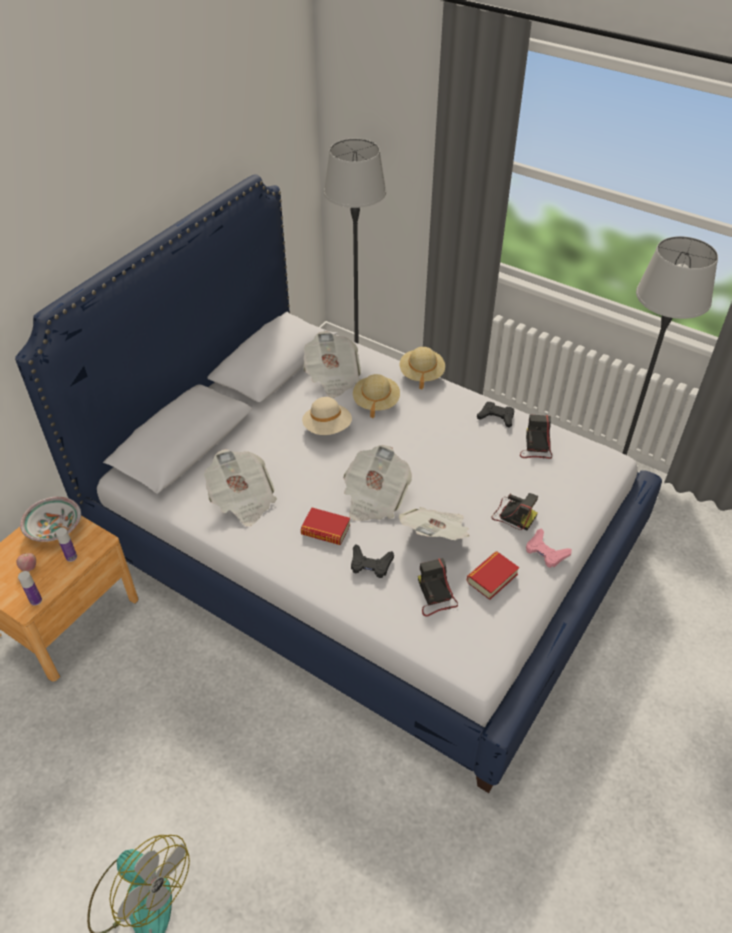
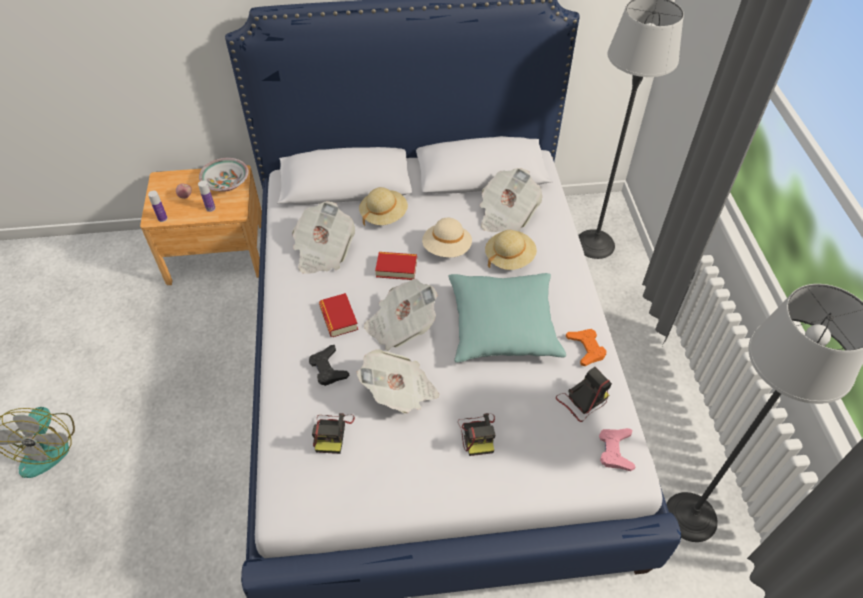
camera: 50 degrees right, 5 degrees up
beige hat [400,347,445,389] -> beige hat moved to [359,187,408,226]
camera [418,558,458,617] -> camera turned 150 degrees clockwise [312,413,355,454]
book [466,552,519,600] -> book moved to [375,252,417,280]
black game controller [477,402,514,427] -> orange game controller [566,329,606,366]
pink game controller [526,528,572,568] -> pink game controller moved to [599,428,635,471]
none -> turquoise pillow [449,273,566,363]

